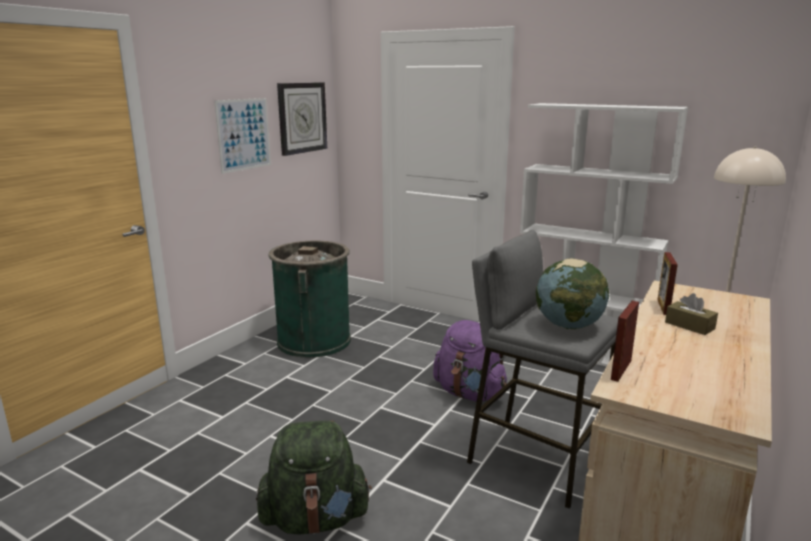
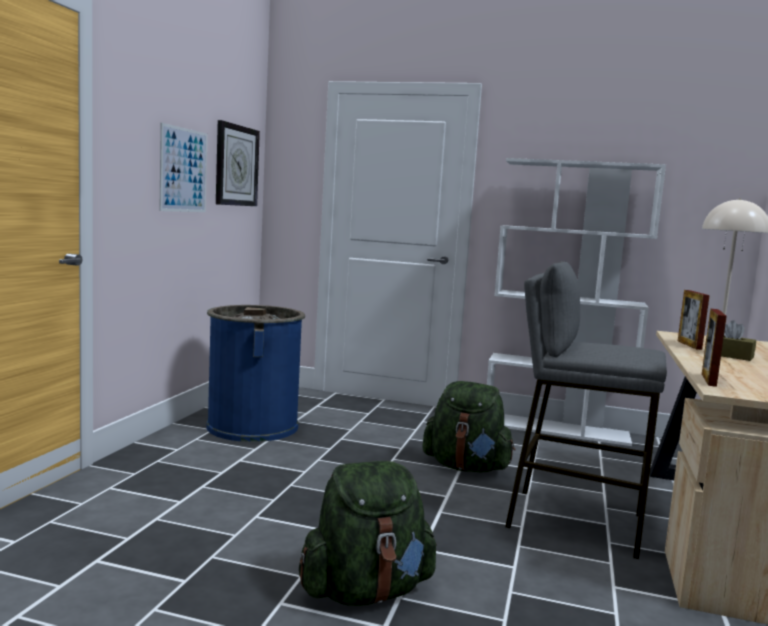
camera: 15 degrees left, 10 degrees down
green trash can [268,241,351,358] -> blue trash can [206,305,305,442]
purple backpack [433,320,507,401] -> green backpack [423,381,515,472]
globe [536,258,609,330] -> none

